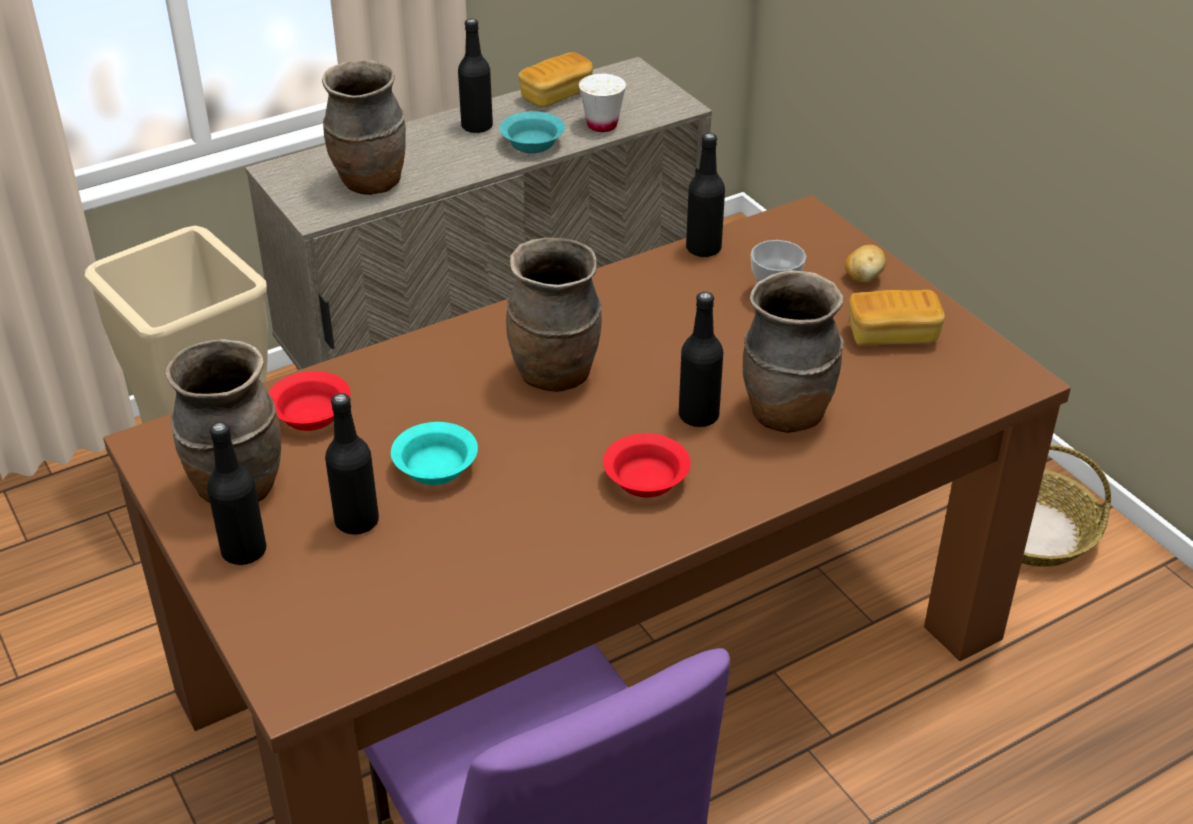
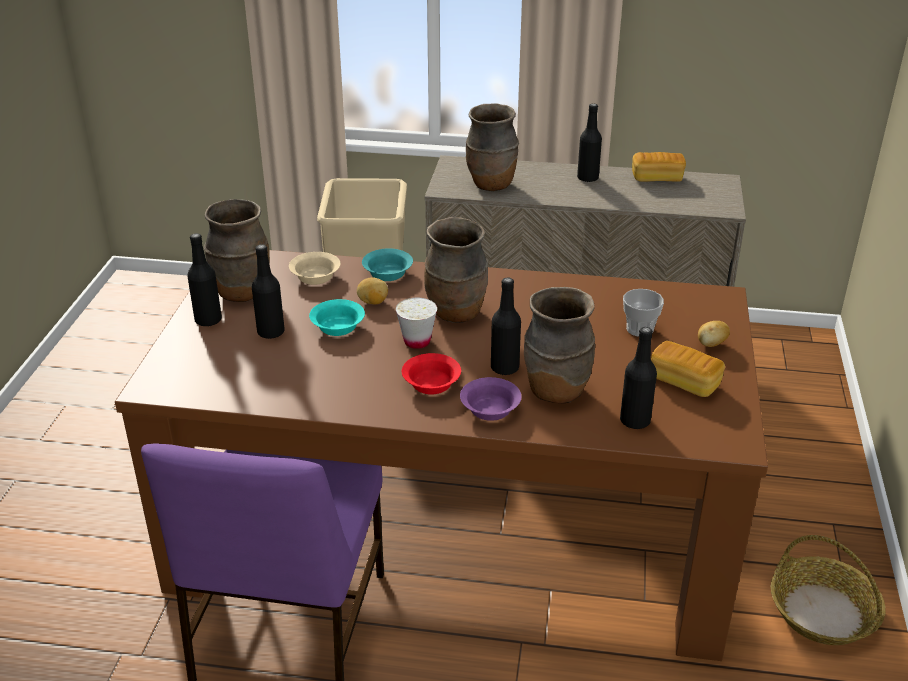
camera: 40 degrees right, 5 degrees down
red bowl [268,371,351,431] -> beige bowl [289,252,341,285]
turquoise bowl [500,111,565,153] -> turquoise bowl moved to [362,248,413,281]
white cup [579,74,626,132] -> white cup moved to [396,298,437,349]
black bottle [686,133,725,258] -> black bottle moved to [620,327,657,429]
none -> potato [357,277,388,304]
none -> purple bowl [460,377,522,421]

